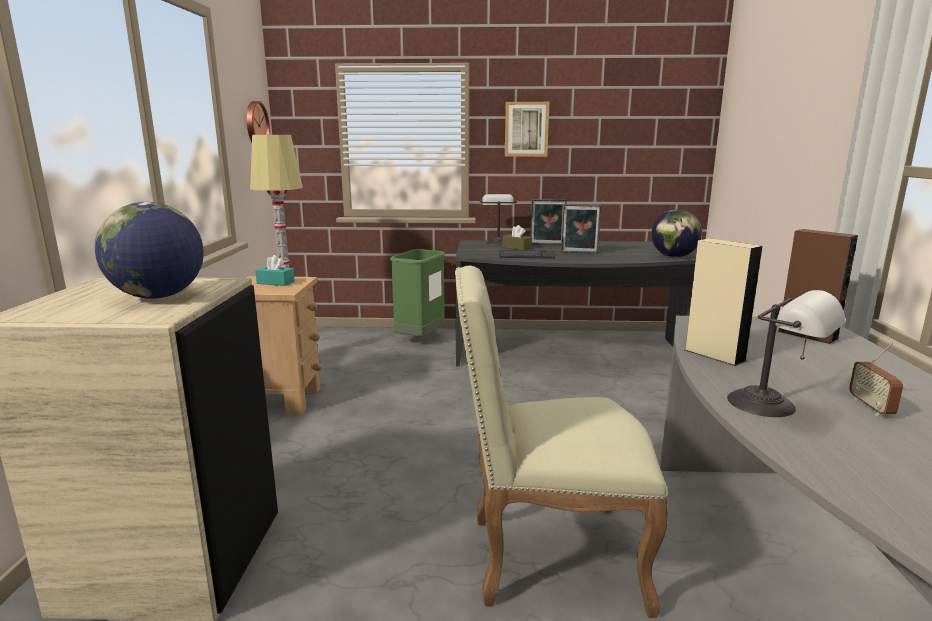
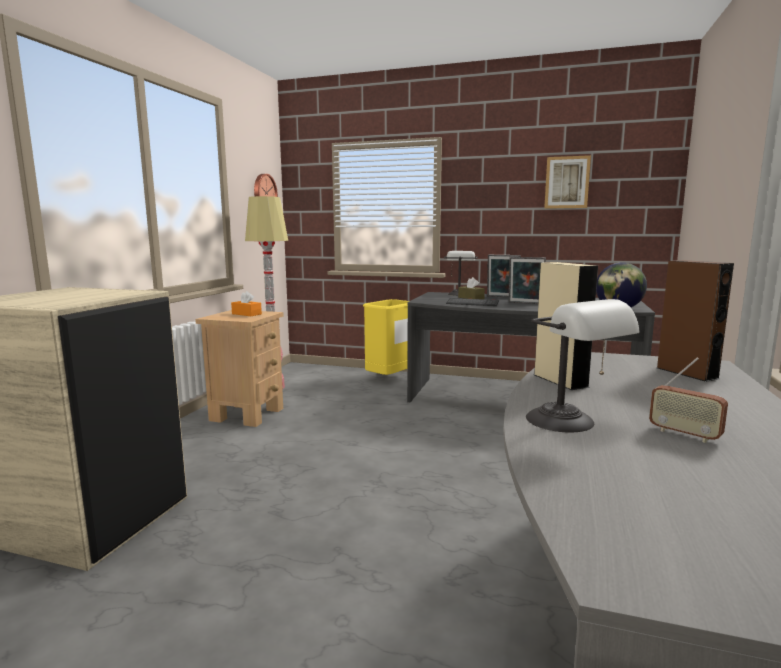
camera: 15 degrees right, 5 degrees down
globe [95,202,204,299] -> none
turquoise tissue box [255,255,295,286] -> orange tissue box [231,291,262,316]
green trash can [390,249,445,336] -> yellow trash can [363,299,409,375]
beige chair [455,266,668,618] -> none
picture [505,102,549,157] -> picture moved to [544,155,591,209]
radio [849,342,903,416] -> radio turned 60 degrees counterclockwise [649,358,728,443]

